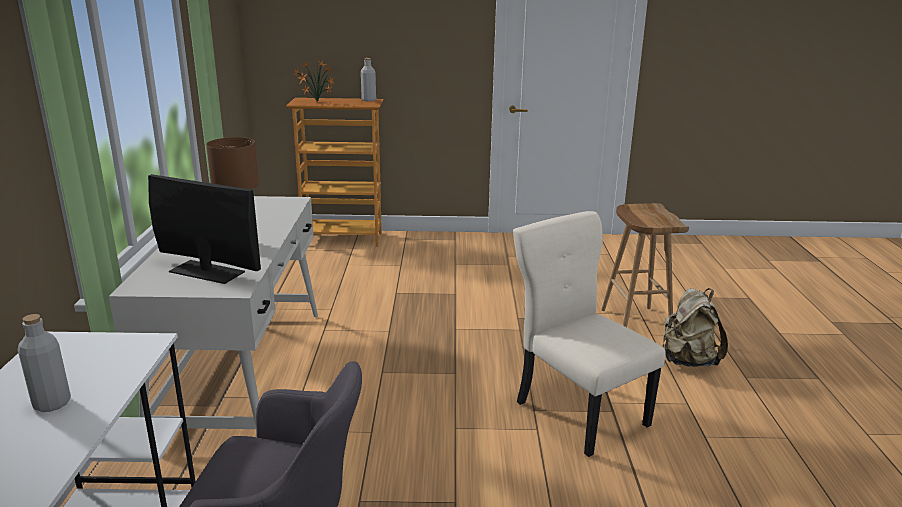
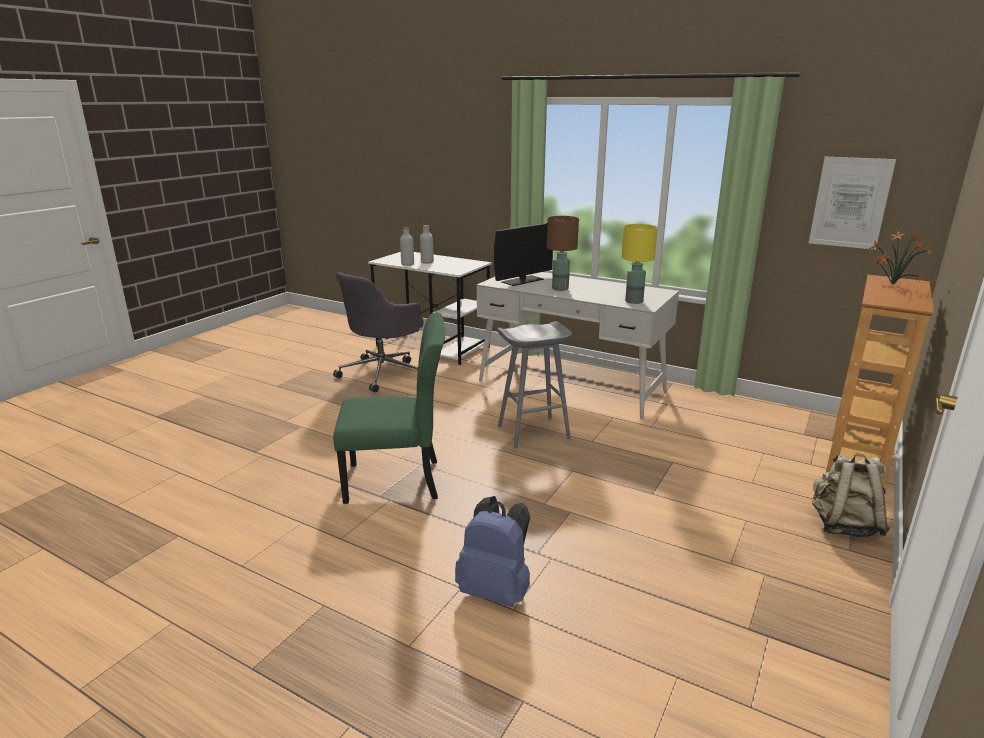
camera: 120 degrees right, 0 degrees up
grey bottle [361,58,376,101] -> grey bottle moved to [400,227,414,266]
beige chair [513,211,665,457] -> green chair [333,312,445,504]
brown stool [601,203,689,327] -> blue backpack [455,496,531,607]
beige backpack [662,288,728,367] -> beige backpack moved to [812,453,890,538]
none -> grey stool [498,321,572,449]
none -> yellow table lamp [621,224,658,304]
none -> picture [809,156,896,250]

